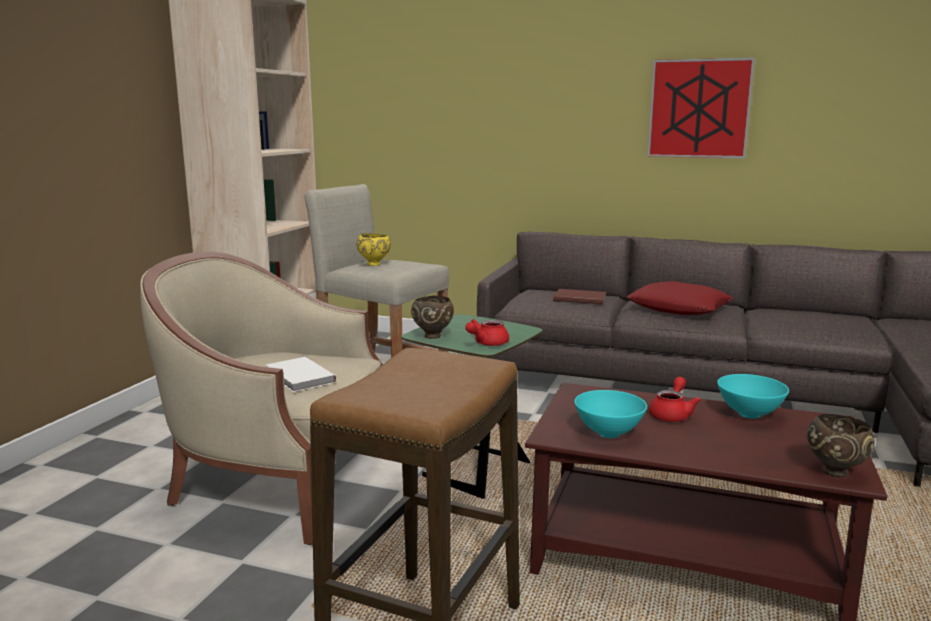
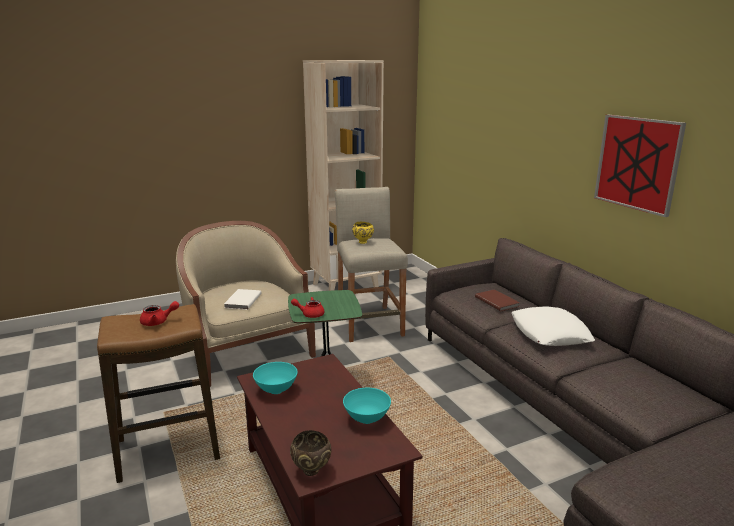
camera: 45 degrees right, 5 degrees up
brown bowl [411,296,454,339] -> none
red pillow [626,281,734,315] -> white pillow [512,307,595,346]
red teapot [649,377,701,422] -> red teapot moved to [140,301,179,326]

